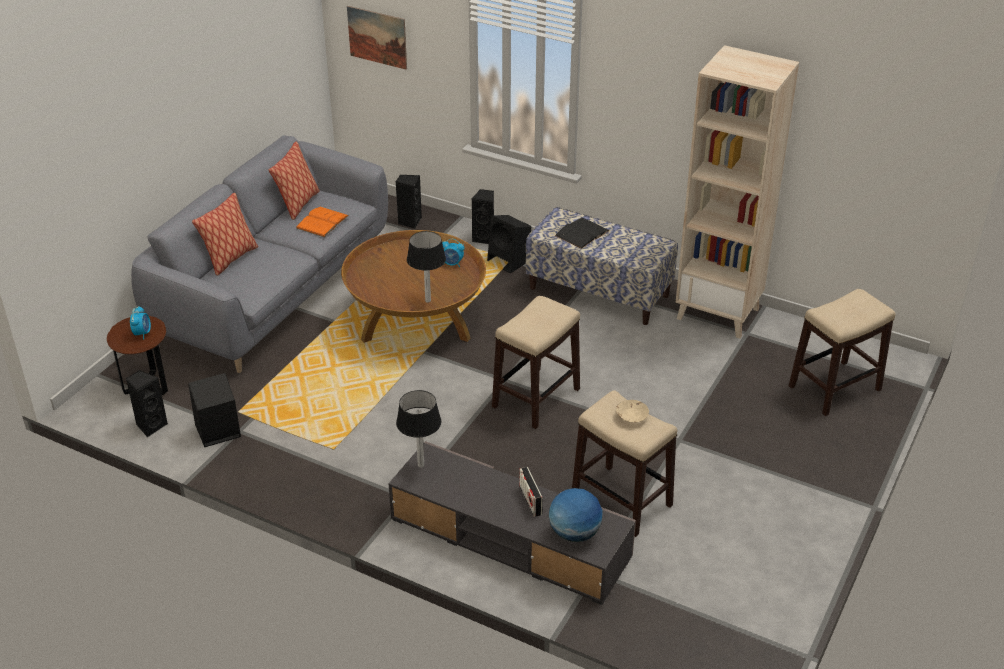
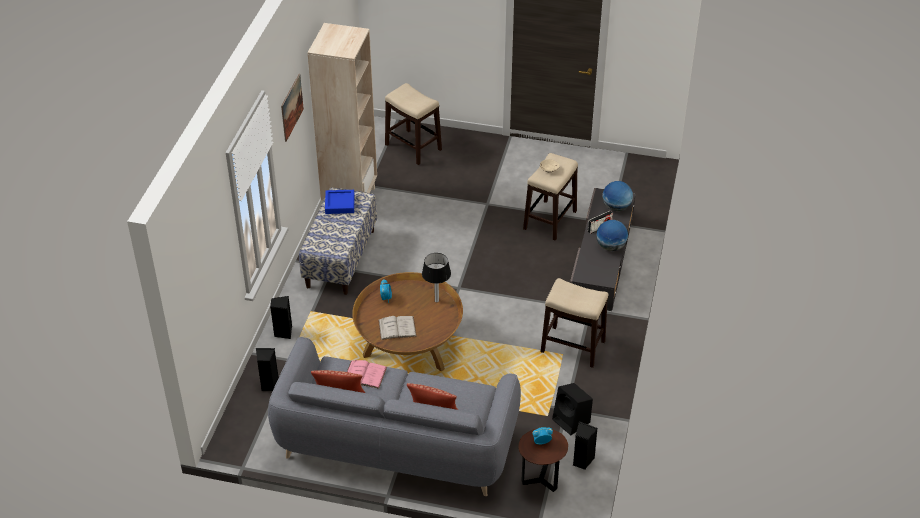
camera: 105 degrees left, 5 degrees up
orange book [296,207,349,237] -> pink book [347,360,387,389]
picture [347,6,407,70] -> picture moved to [281,74,304,142]
table lamp [396,390,441,468] -> none
black speaker [487,215,531,273] -> none
stool [492,296,580,429] -> stool moved to [541,278,609,368]
black book [555,218,609,249] -> none
none -> blue tray [325,190,354,214]
none -> white book [378,316,417,340]
none -> globe [596,220,628,251]

